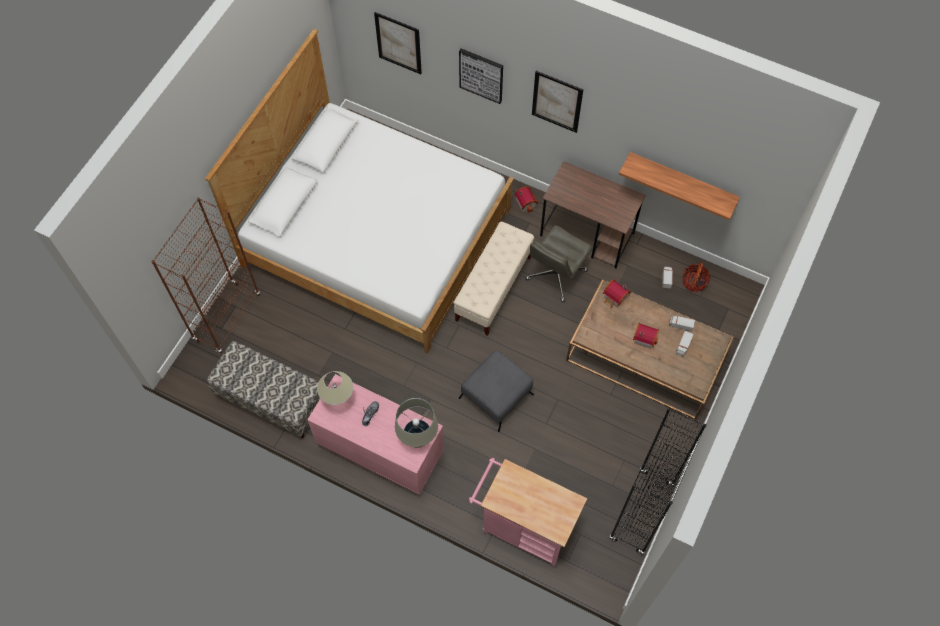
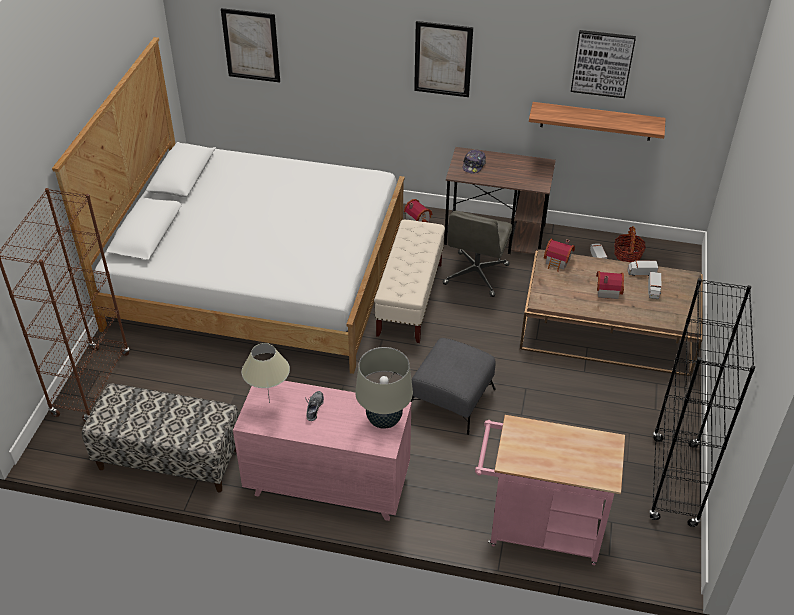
camera: 15 degrees left, 20 degrees down
picture [459,49,503,104] -> picture moved to [571,30,636,98]
none -> cap [462,149,486,174]

